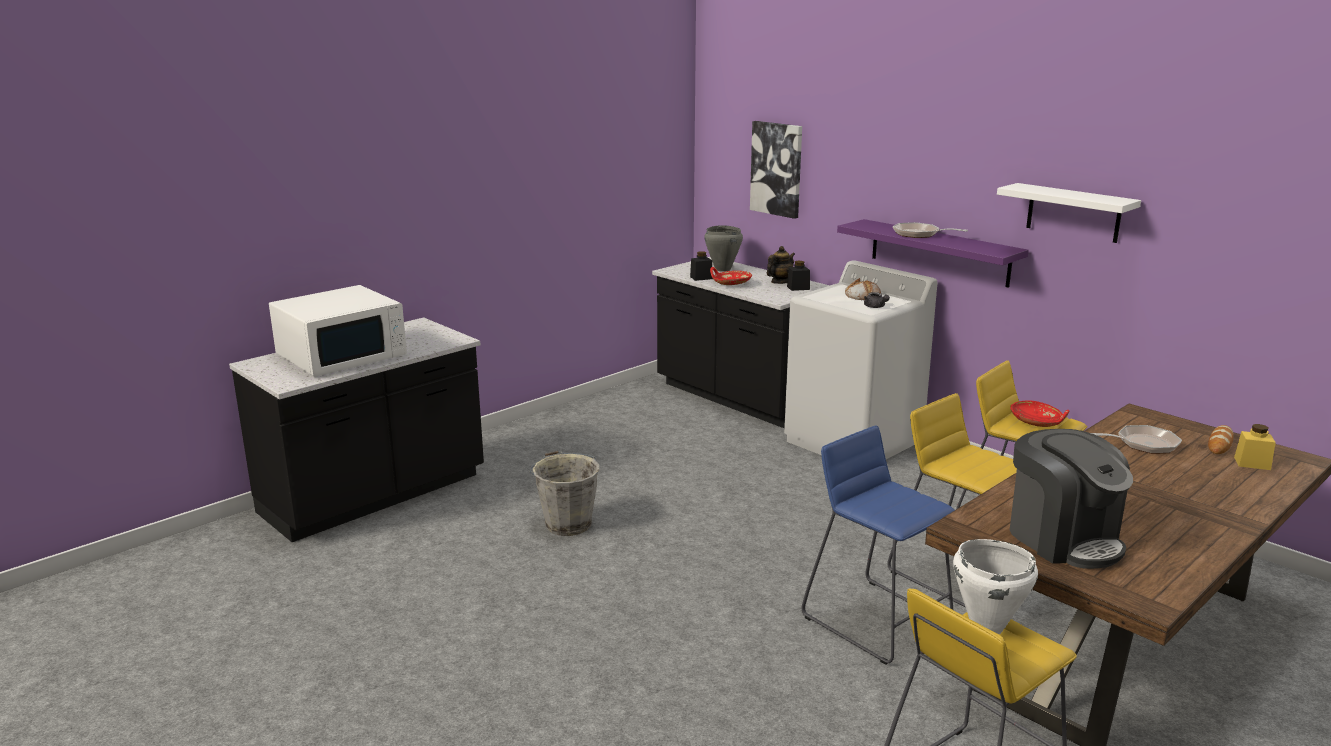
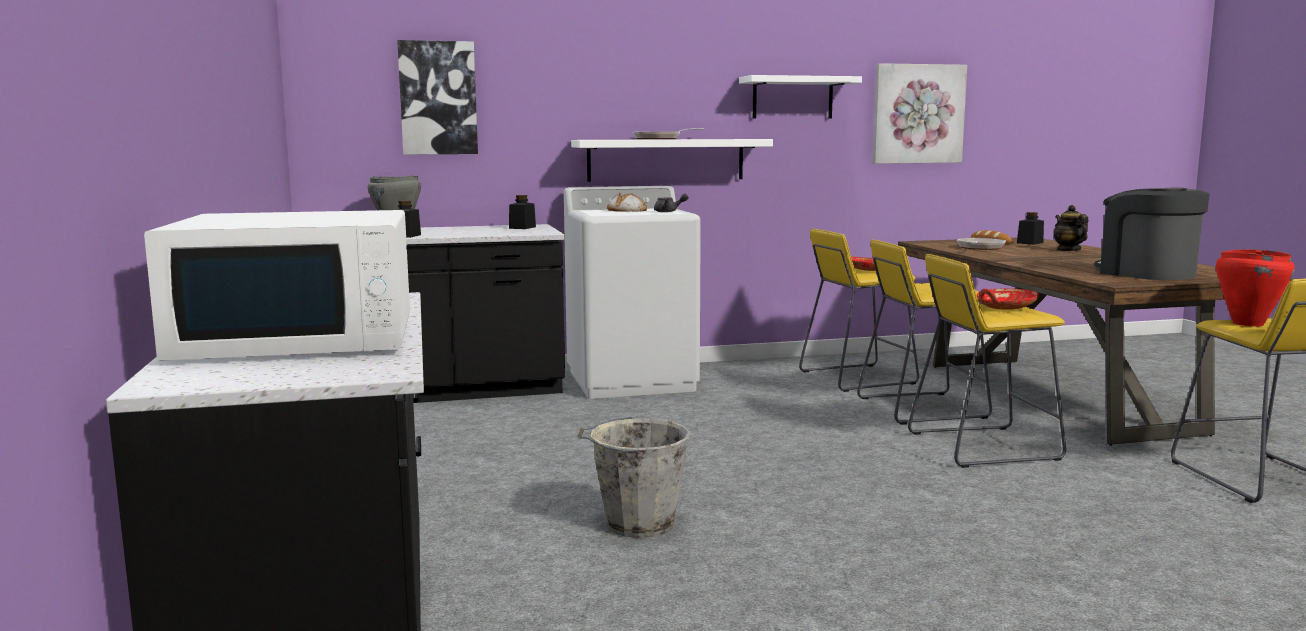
camera: 60 degrees left, 10 degrees down
white microwave [269,285,407,377] -> white microwave turned 90 degrees clockwise [144,210,410,360]
red bowl [710,267,752,285] -> red bowl moved to [977,289,1039,310]
teapot [767,246,795,284] -> teapot moved to [1053,205,1088,251]
blue stool [802,425,955,665] -> yellow stool [908,254,1066,468]
purple shelf [837,219,1029,288] -> white shelf [571,139,773,182]
white cooking pot [953,539,1038,634] -> red cooking pot [1216,249,1295,327]
coffee machine [1010,429,1133,569] -> coffee machine turned 120 degrees counterclockwise [1094,188,1210,280]
yellow jar [1234,424,1276,470] -> black jar [1017,212,1044,245]
none -> picture [873,63,967,164]

